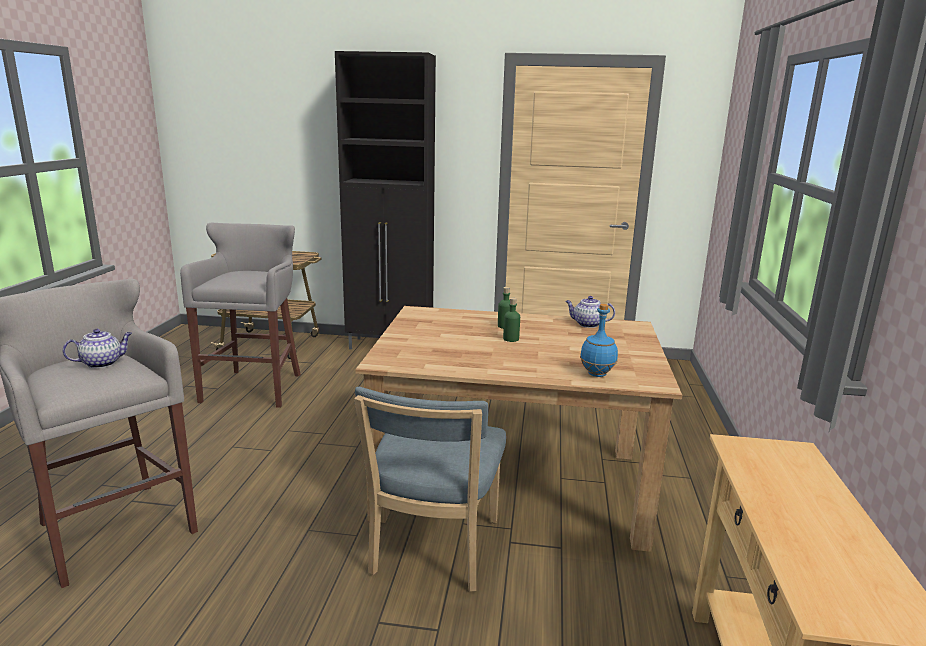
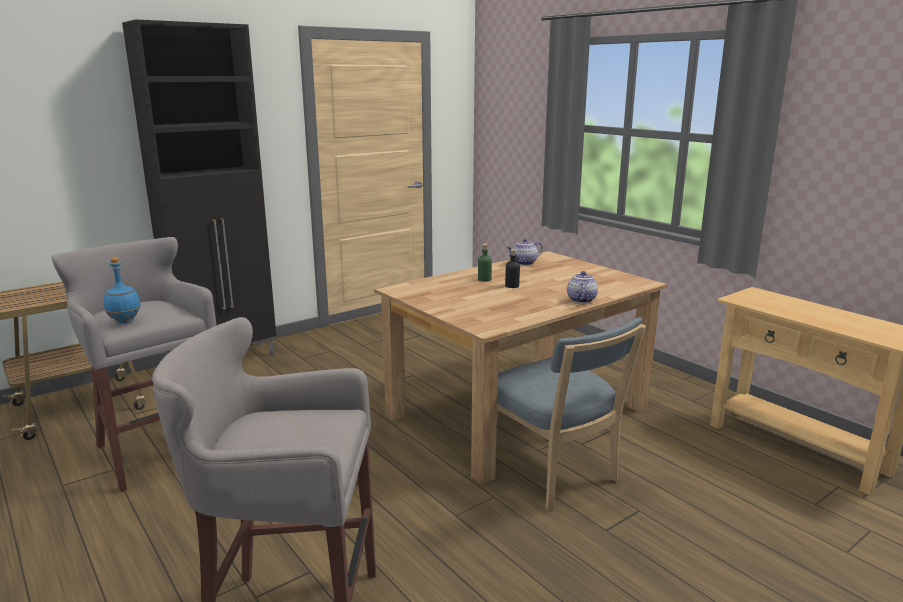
camera: 45 degrees left, 0 degrees up
teapot [63,329,132,368] -> teapot moved to [567,271,598,303]
green bottle [503,297,520,342] -> black bottle [505,249,520,288]
blue bottle [580,304,618,377] -> blue bottle moved to [104,258,141,324]

